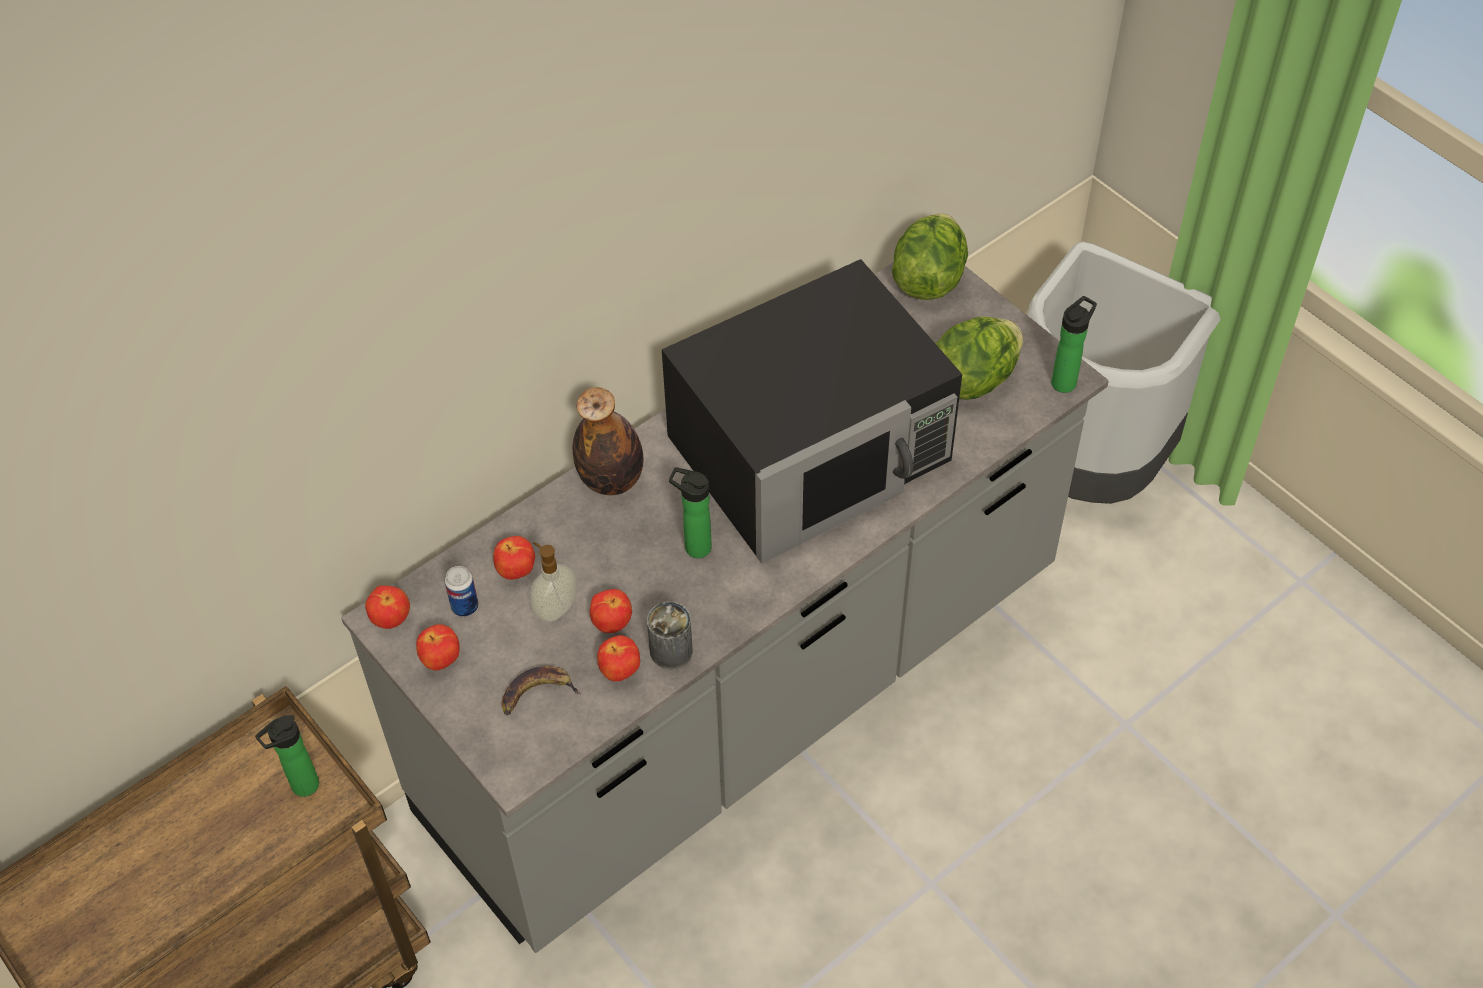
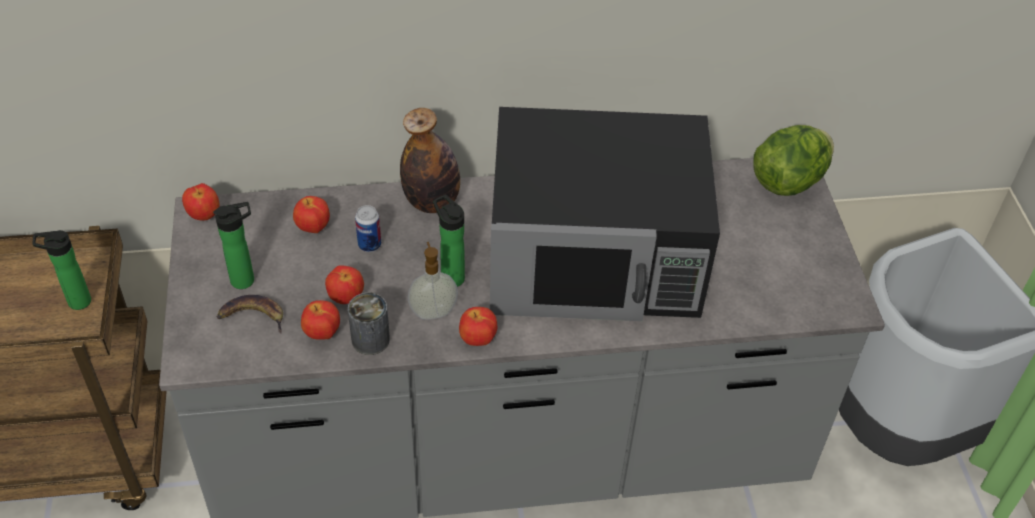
camera: 30 degrees right, 5 degrees down
apple [416,624,460,670] -> apple moved to [459,307,497,346]
can [445,566,478,617] -> can moved to [355,205,381,252]
soap dispenser [530,542,578,622] -> soap dispenser moved to [408,242,458,320]
lettuce [935,316,1023,400] -> none
bottle [1051,296,1097,393] -> bottle moved to [213,202,254,289]

